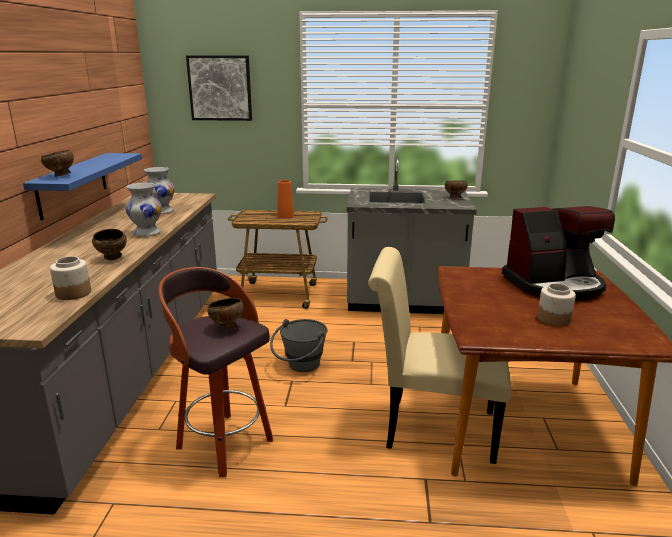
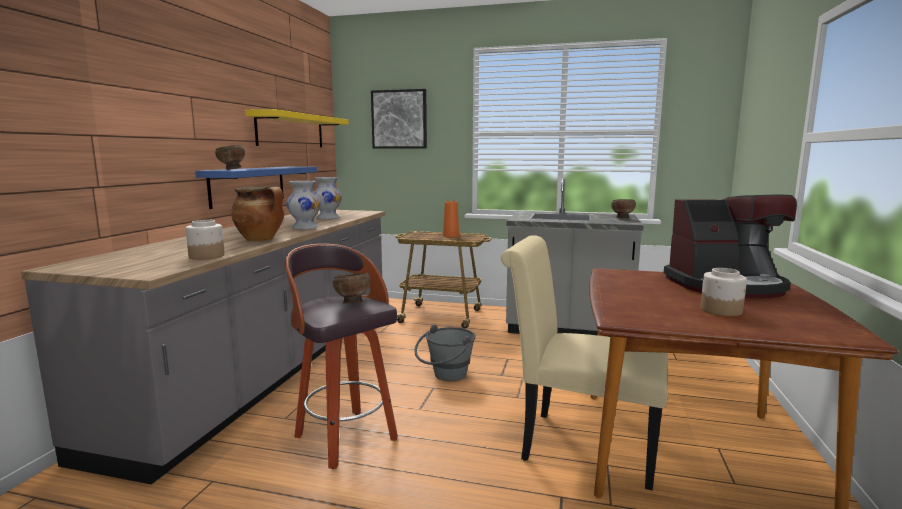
camera: 10 degrees right, 10 degrees down
brown bowl [92,229,127,260] -> cooking pot [231,186,284,241]
none -> yellow shelf [245,109,349,147]

